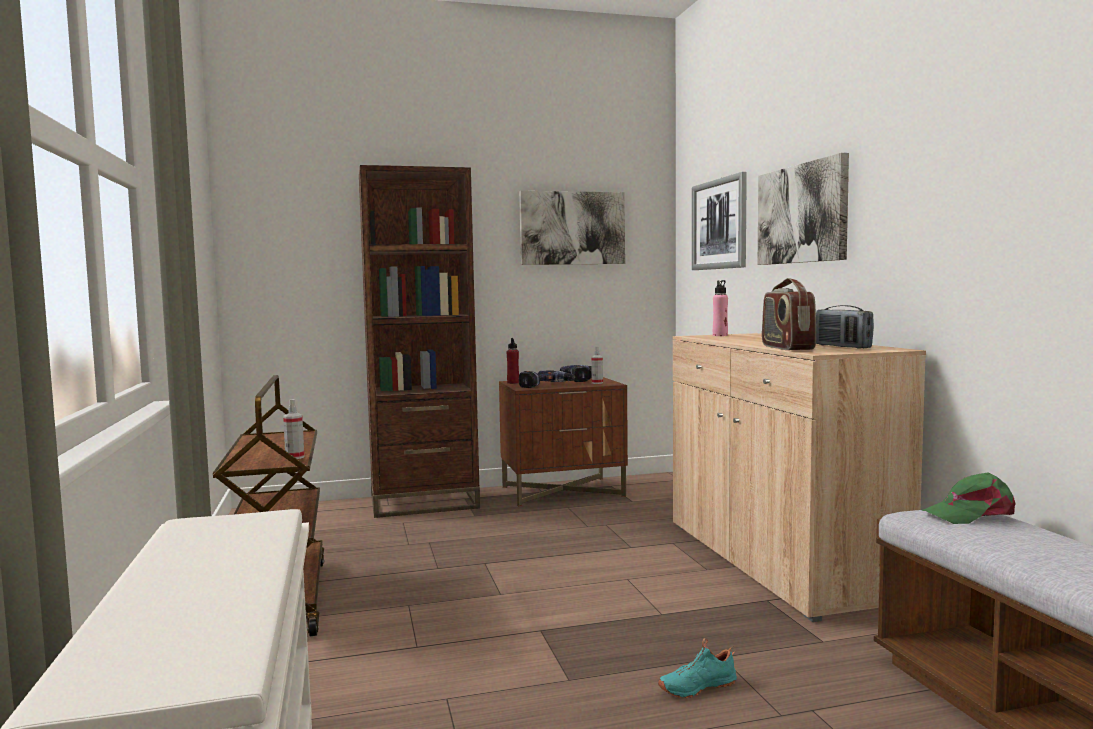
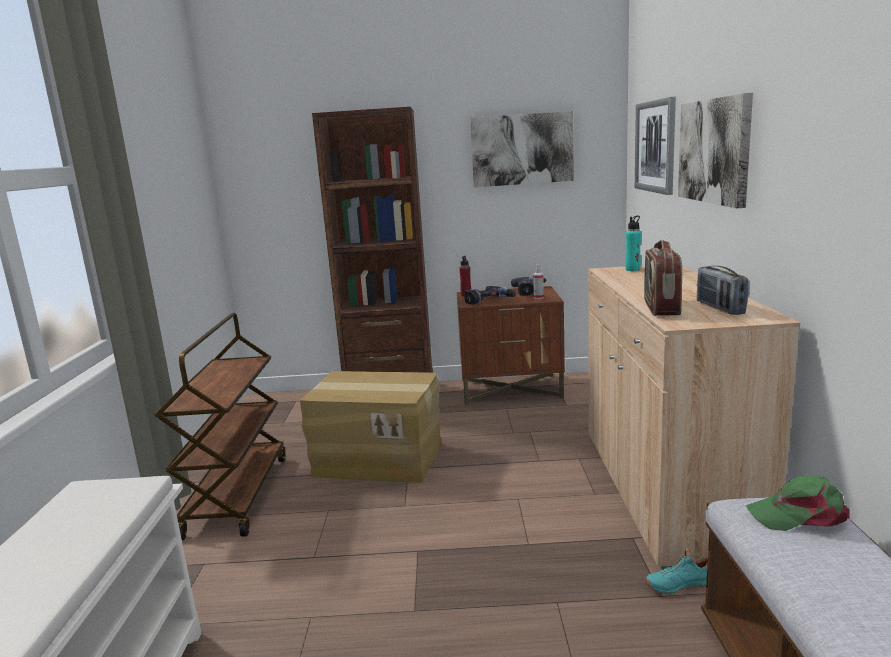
camera: 15 degrees right, 10 degrees up
spray bottle [283,399,304,459] -> none
turquoise shoe [658,638,737,698] -> turquoise shoe moved to [645,548,708,595]
pink bottle [713,280,728,336] -> turquoise bottle [625,216,641,271]
none -> cardboard box [300,371,442,483]

